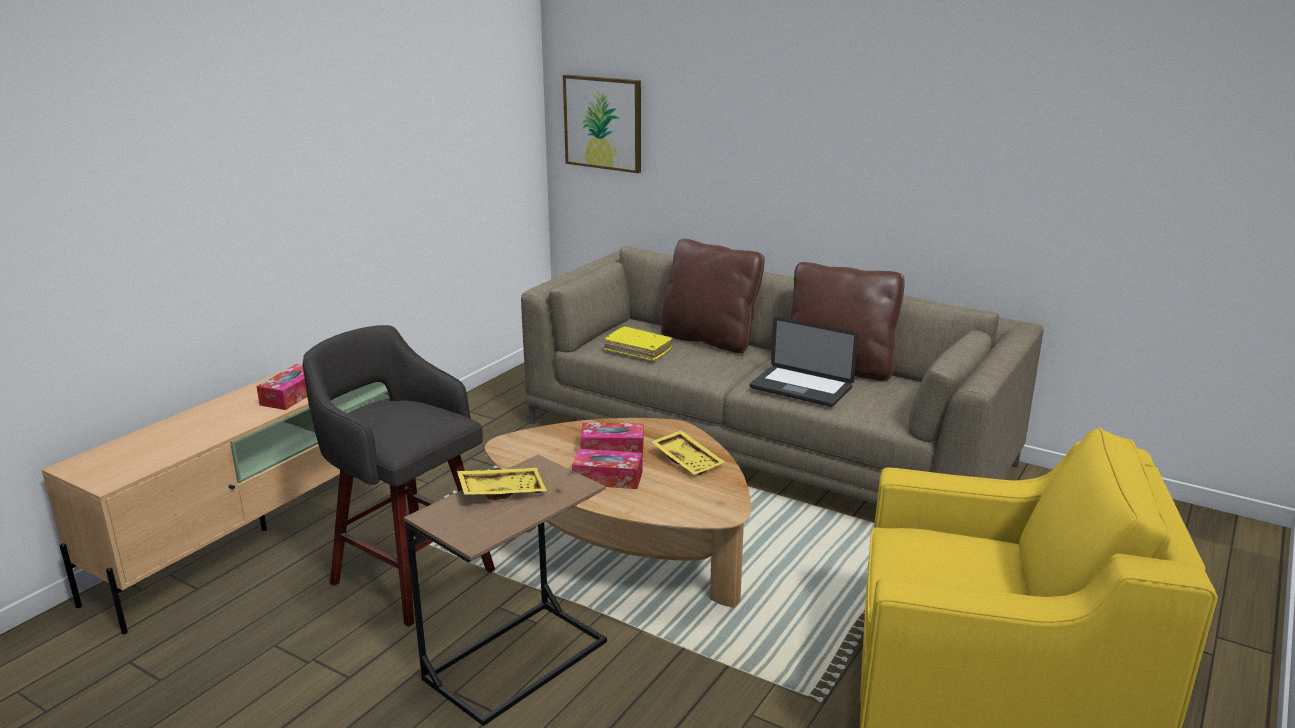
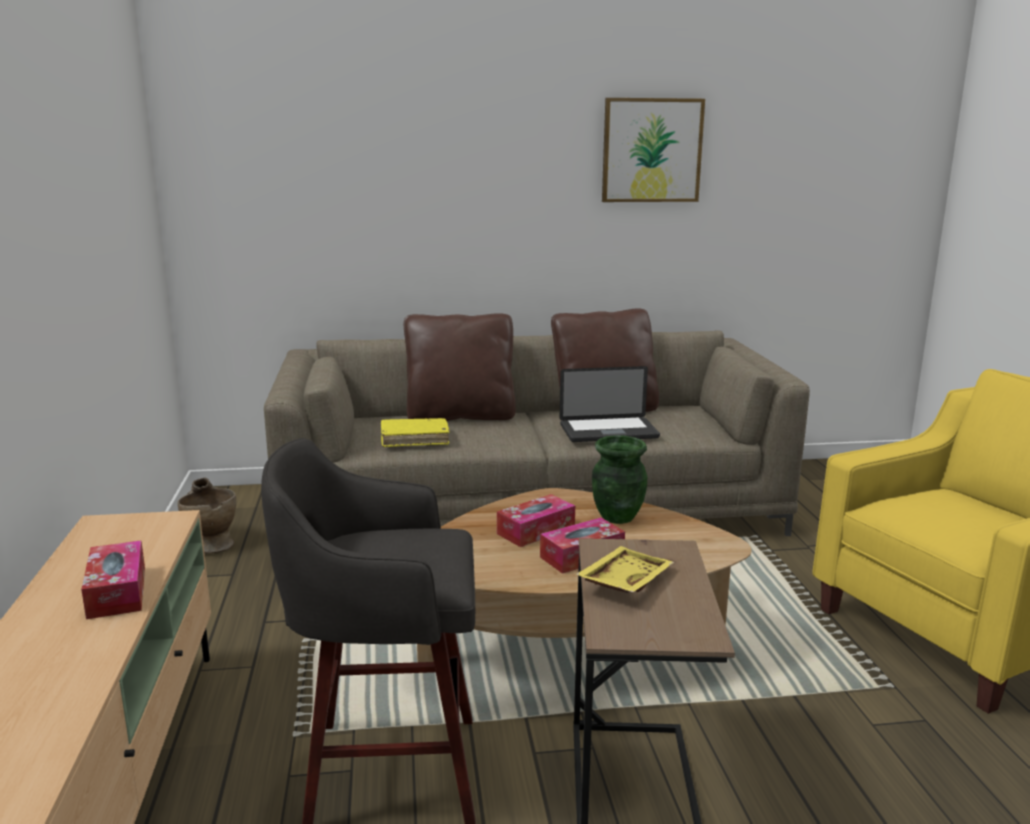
camera: 40 degrees left, 5 degrees down
picture [563,74,641,173] -> picture moved to [602,98,705,202]
yellow tray [651,430,725,475] -> green vase [592,435,647,524]
none -> beige vase [178,477,236,554]

